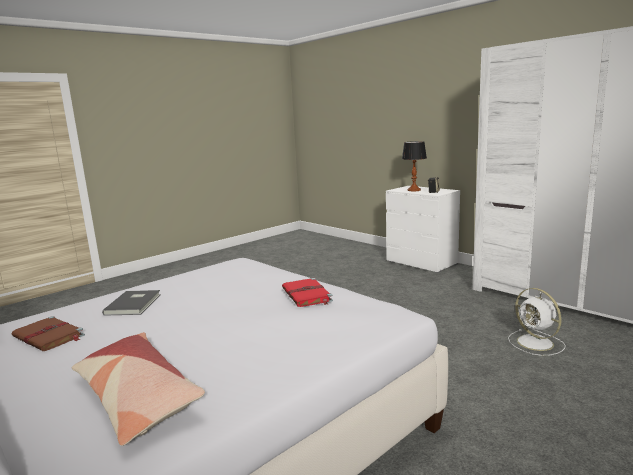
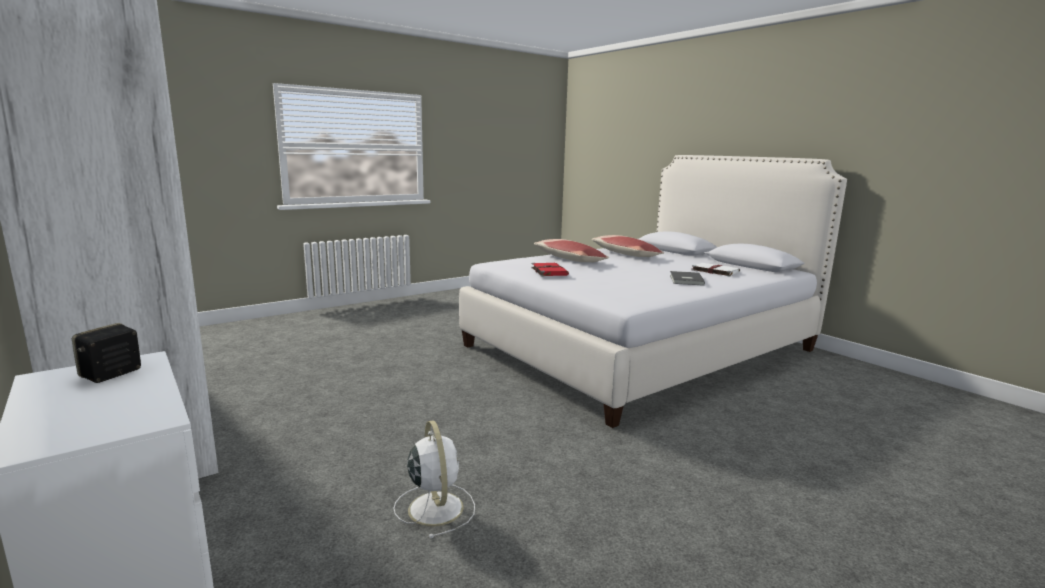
camera: 175 degrees left, 0 degrees up
brown book [12,316,85,351] -> white book [692,263,740,277]
table lamp [402,141,427,191] -> none
white fan [508,288,565,356] -> white fan moved to [393,420,475,538]
none -> pillow [534,239,609,262]

